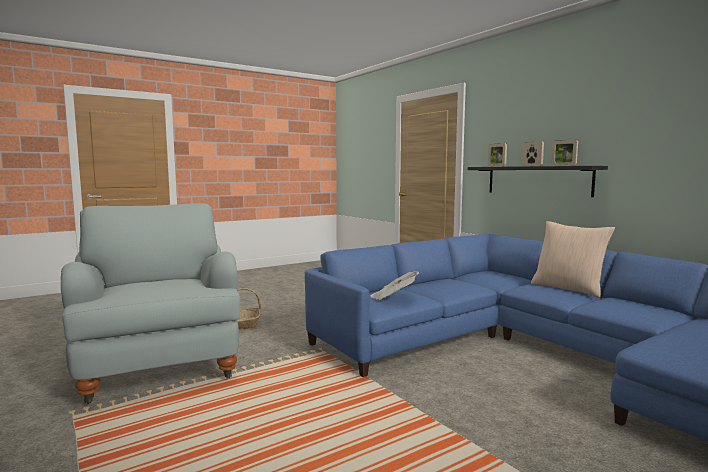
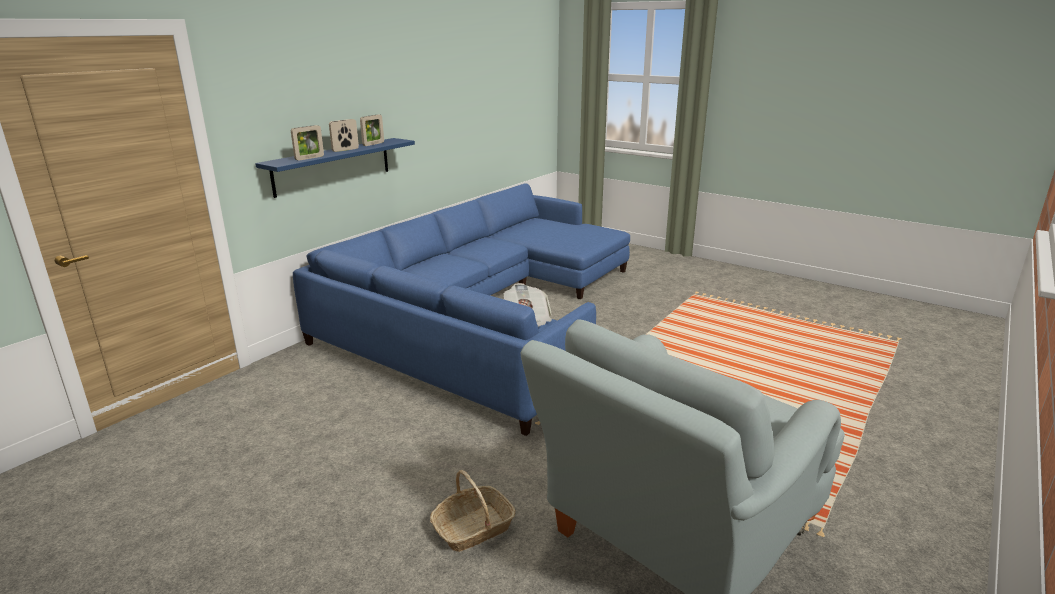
camera: 110 degrees left, 15 degrees up
black shelf [468,166,608,197] -> blue shelf [255,138,415,198]
beige pillow [531,221,615,298] -> none

